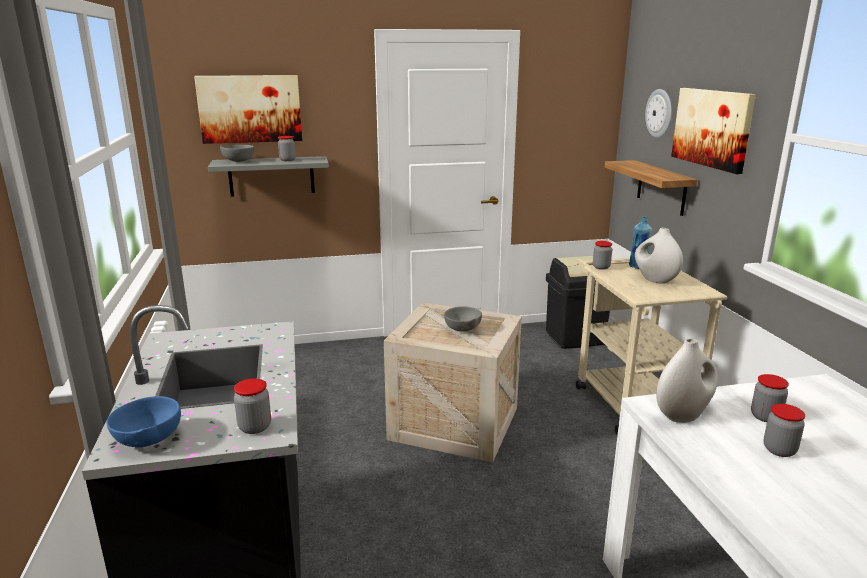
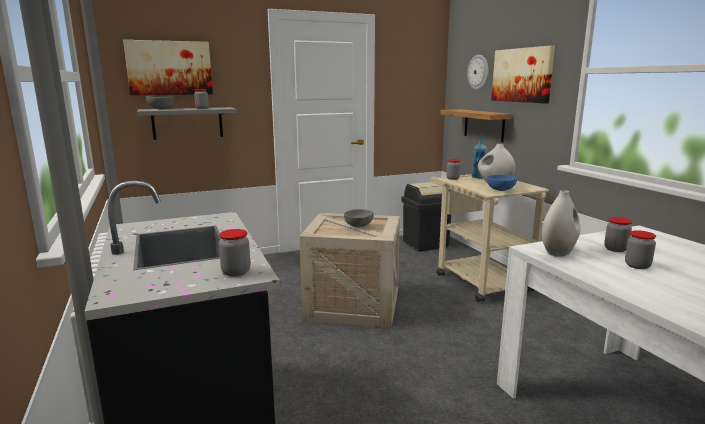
camera: 10 degrees left, 5 degrees down
blue bowl [107,396,181,447] -> blue bowl moved to [487,174,517,191]

